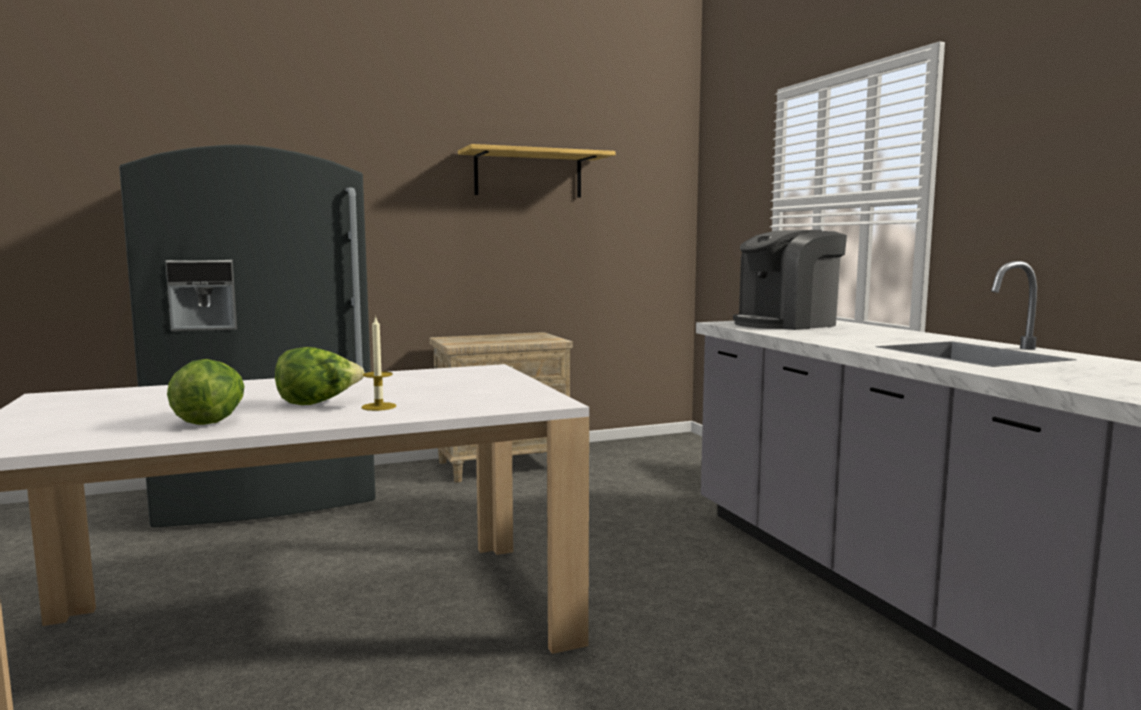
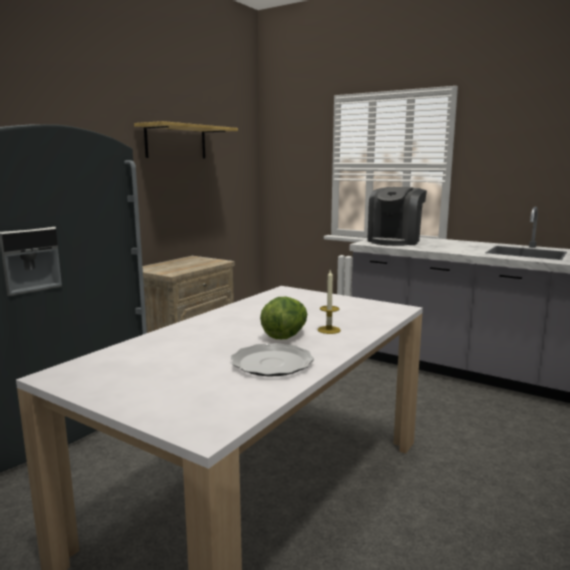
camera: 35 degrees left, 5 degrees up
lettuce [167,359,245,425] -> plate [231,343,314,376]

